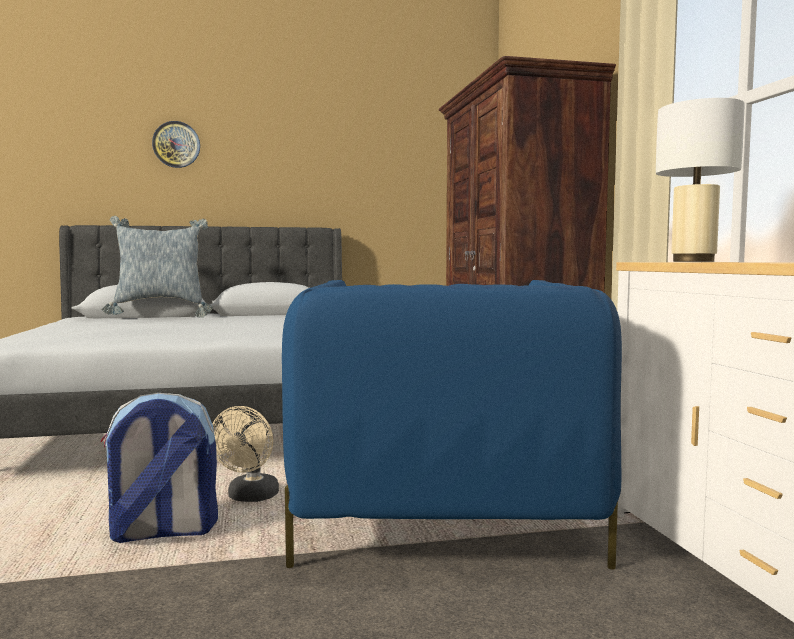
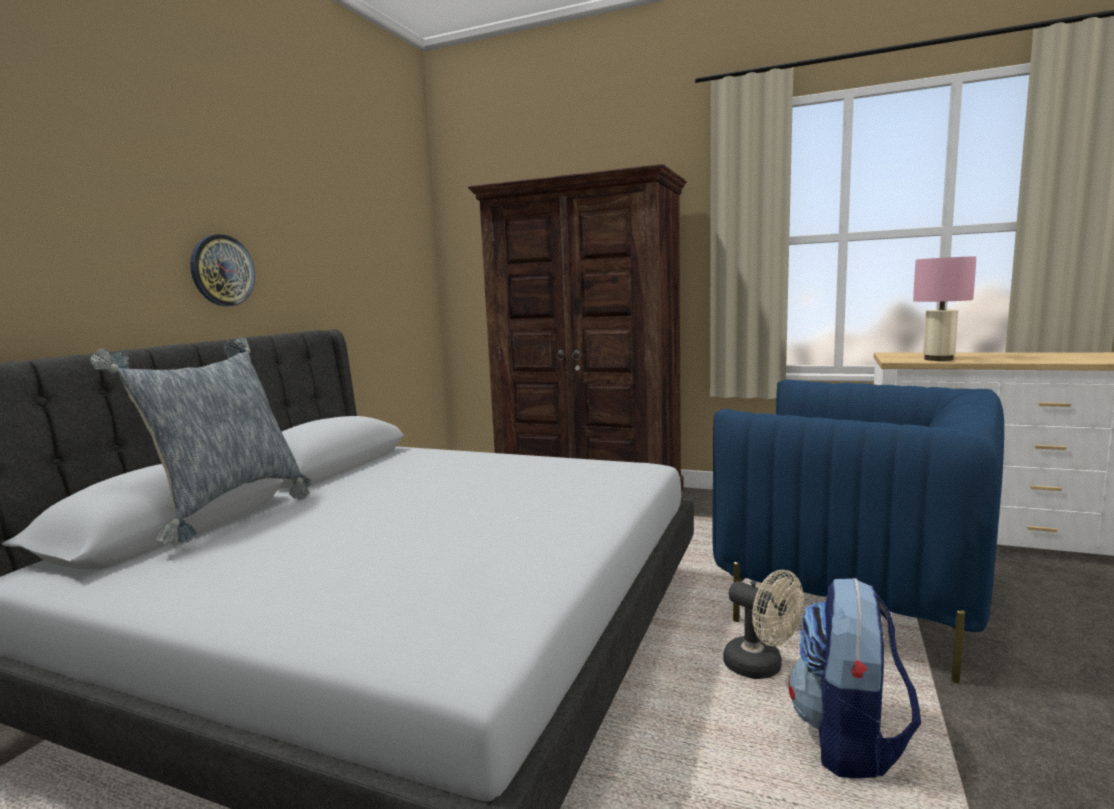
camera: 55 degrees left, 5 degrees up
wall clock [152,121,200,168] -> wall clock moved to [190,234,255,306]
white table lamp [656,98,744,262] -> pink table lamp [913,256,976,361]

